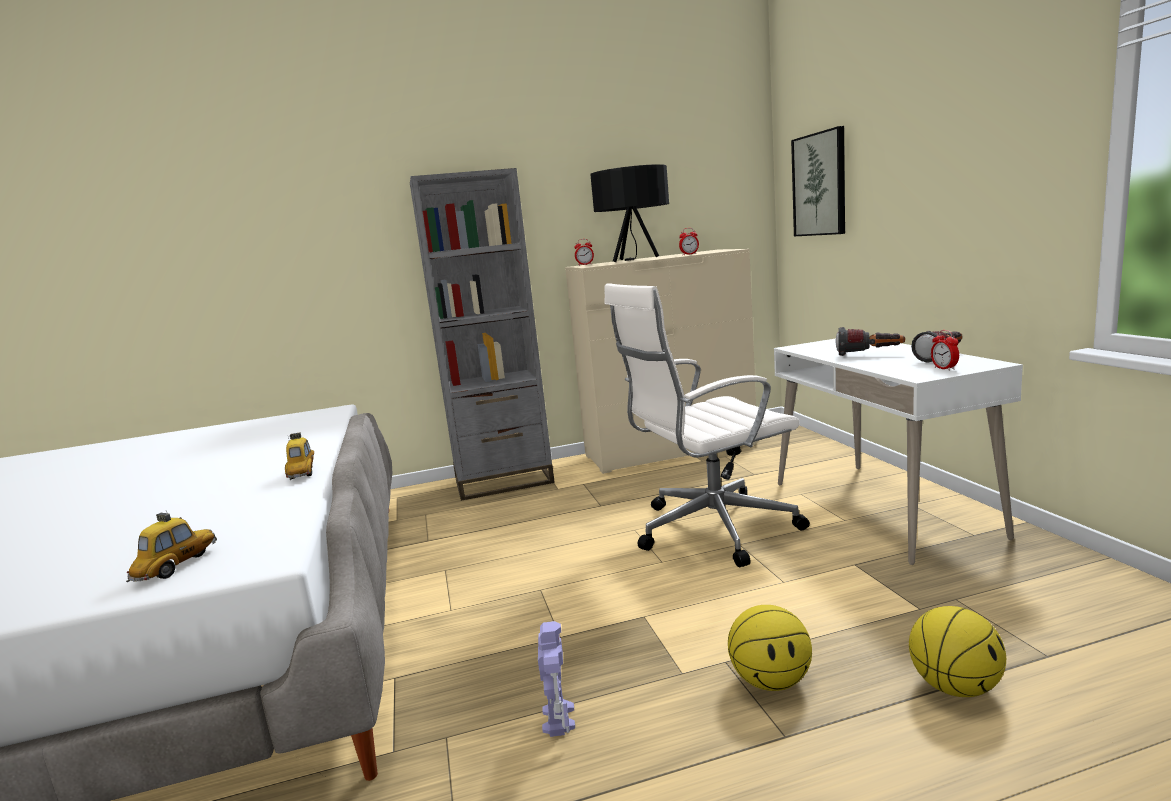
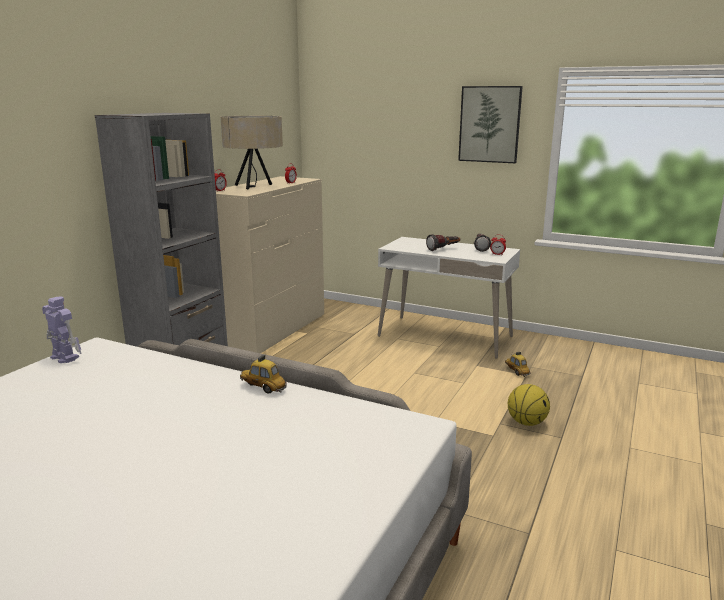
camera: 50 degrees left, 5 degrees up
toy car [126,511,217,582] -> toy car moved to [505,352,530,377]
toy robot [538,621,575,737] -> toy robot moved to [42,297,82,363]
black table lamp [590,164,669,262] -> beige table lamp [221,116,283,189]
white office chair [604,283,810,567] -> none
picture [791,126,845,236] -> picture moved to [458,86,523,163]
basketball [909,606,1006,697] -> none

